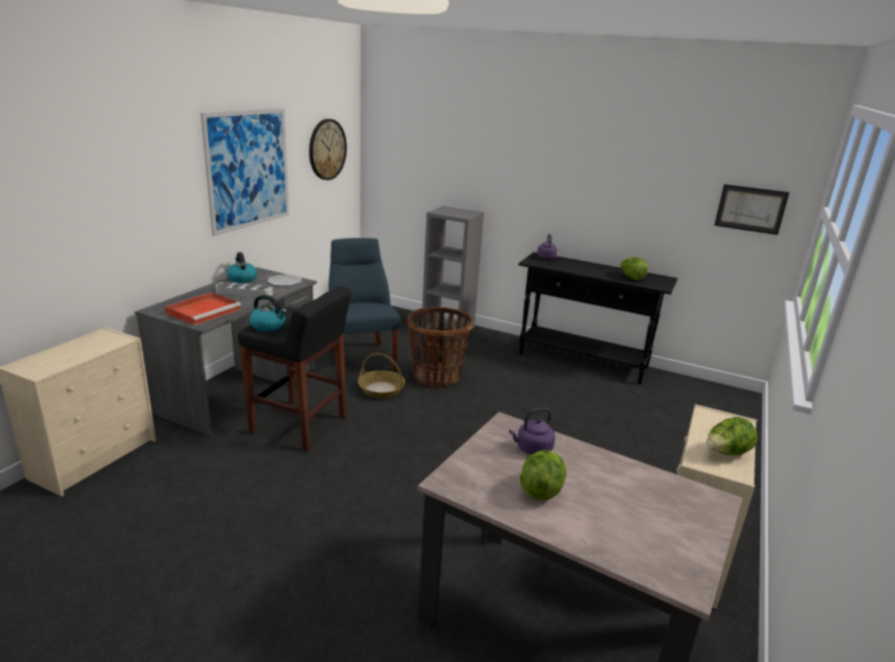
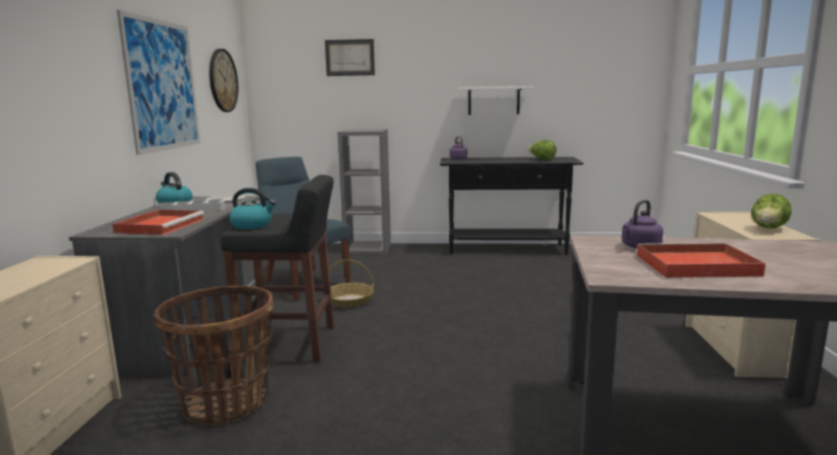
camera: 20 degrees left, 10 degrees down
basket [407,307,473,388] -> basket moved to [153,285,273,425]
lettuce [520,450,566,501] -> red tray [637,243,766,278]
picture [714,184,790,235] -> picture moved to [325,39,375,76]
none -> white shelf [458,86,533,115]

